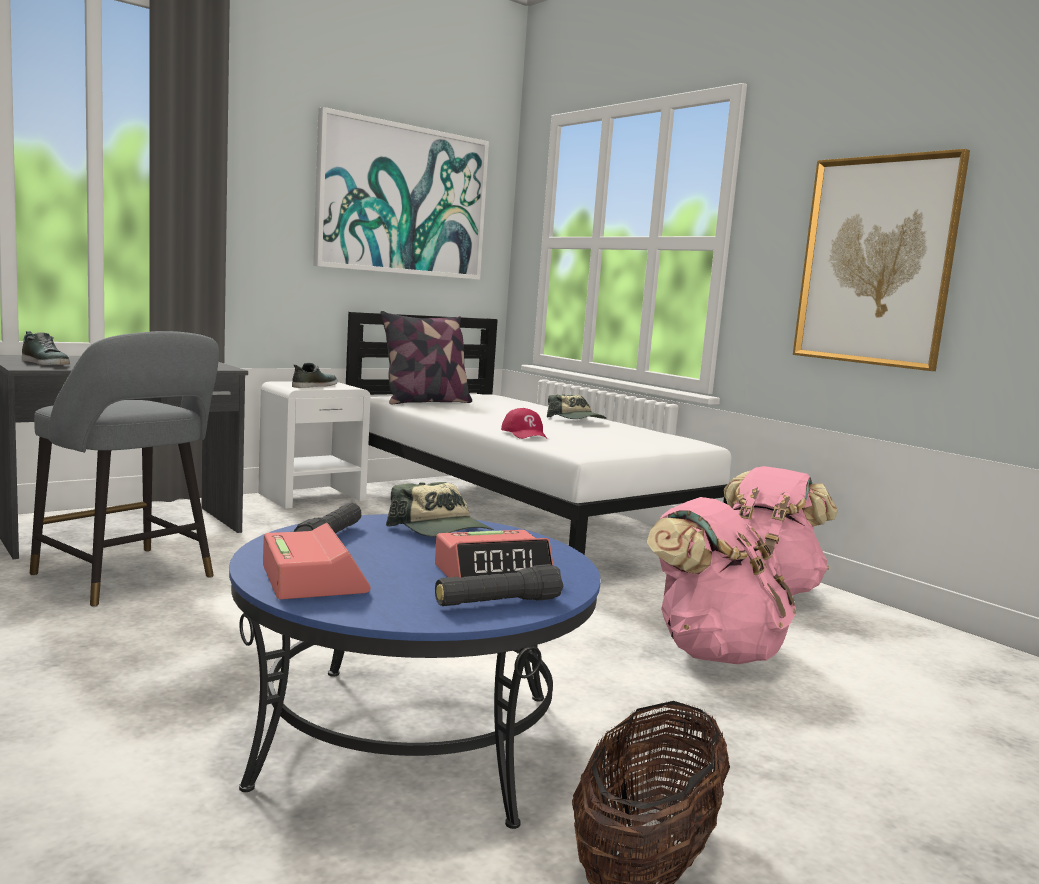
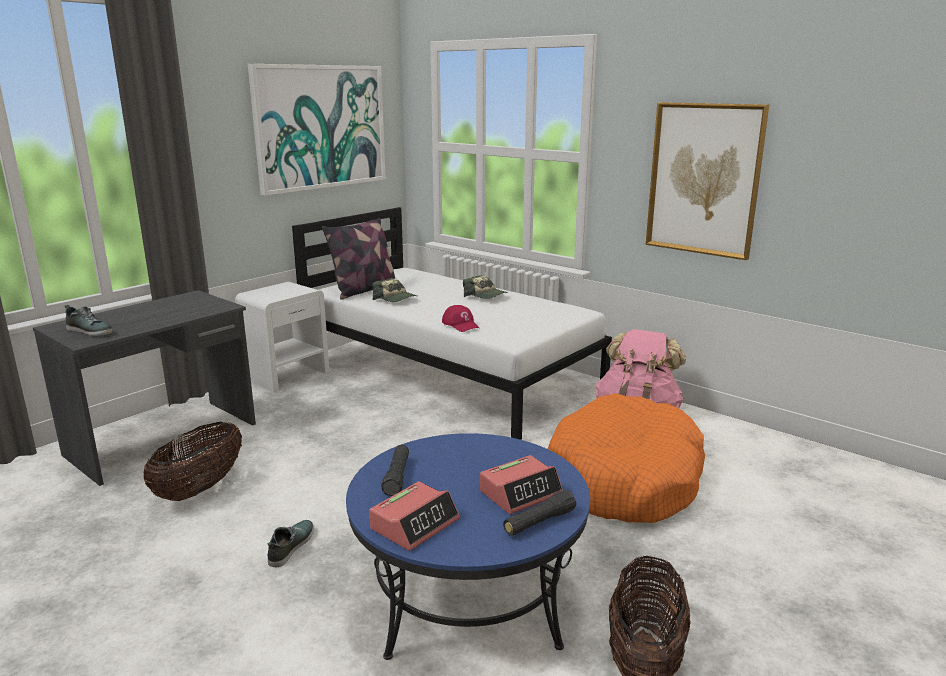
camera: 10 degrees left, 10 degrees up
grey stool [30,331,219,607] -> basket [143,421,242,501]
alarm clock [263,523,371,599] -> alarm clock turned 75 degrees clockwise [369,482,460,551]
shoe [292,363,337,388] -> shoe moved to [268,520,314,567]
cap [386,482,494,537] -> cap moved to [372,278,417,302]
pink backpack [647,497,796,664] -> orange dog bed [548,393,705,523]

